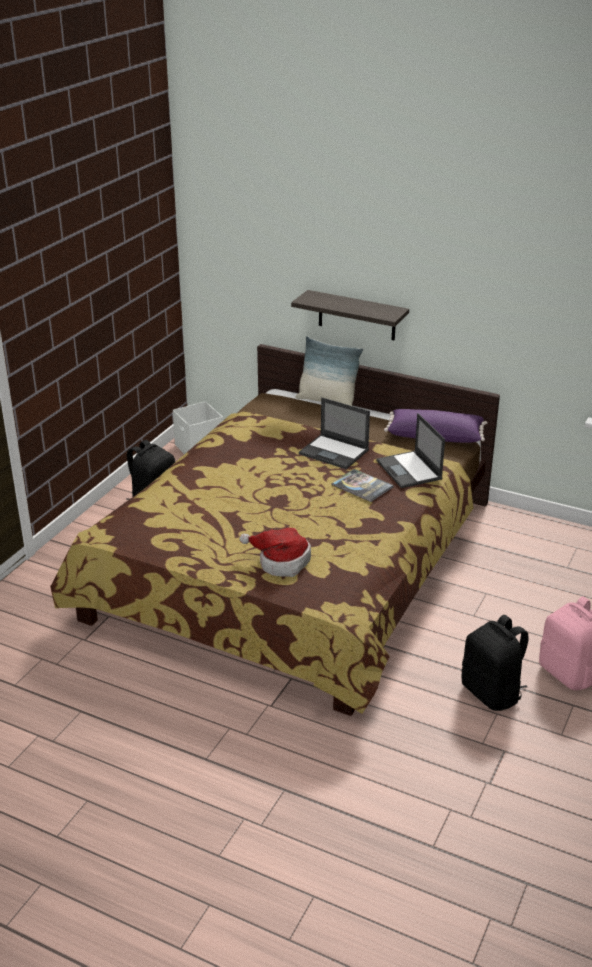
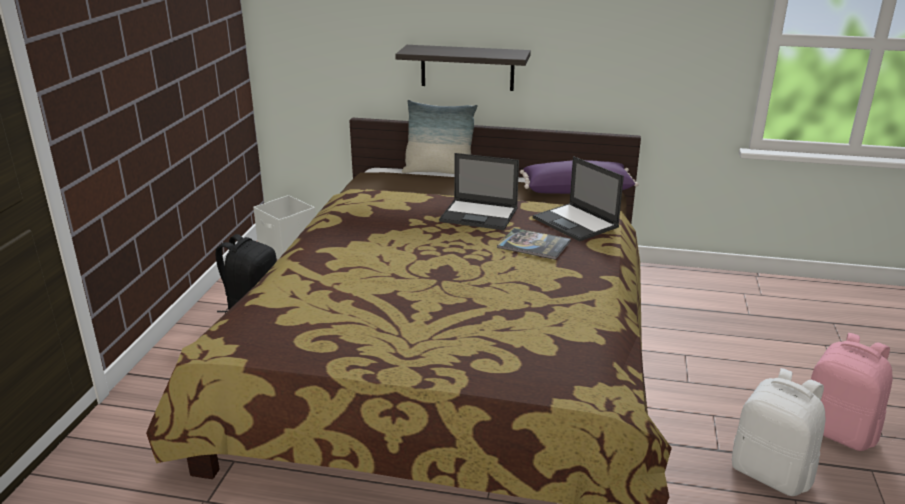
camera: 15 degrees left, 5 degrees down
hat [240,528,311,577] -> none
black backpack [462,615,529,711] -> white backpack [732,368,826,496]

